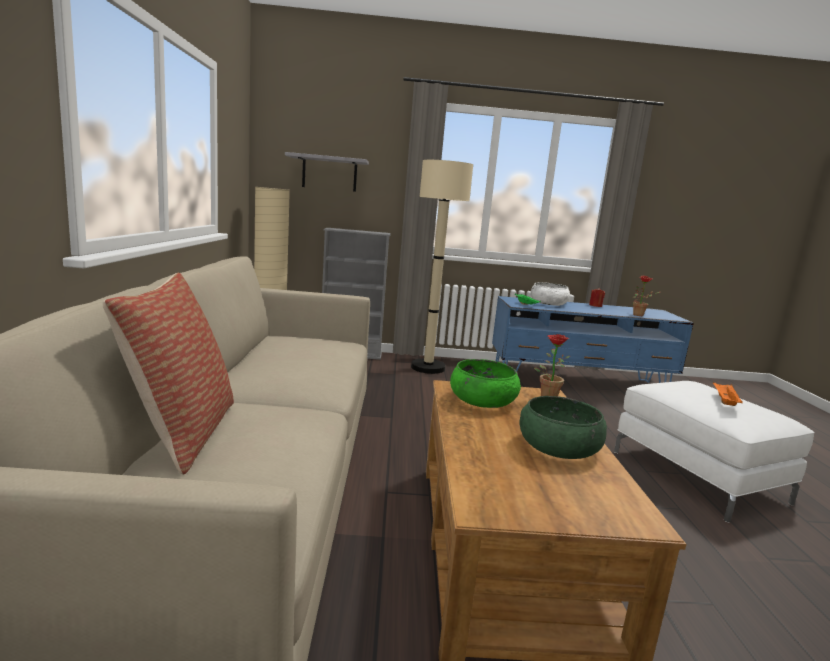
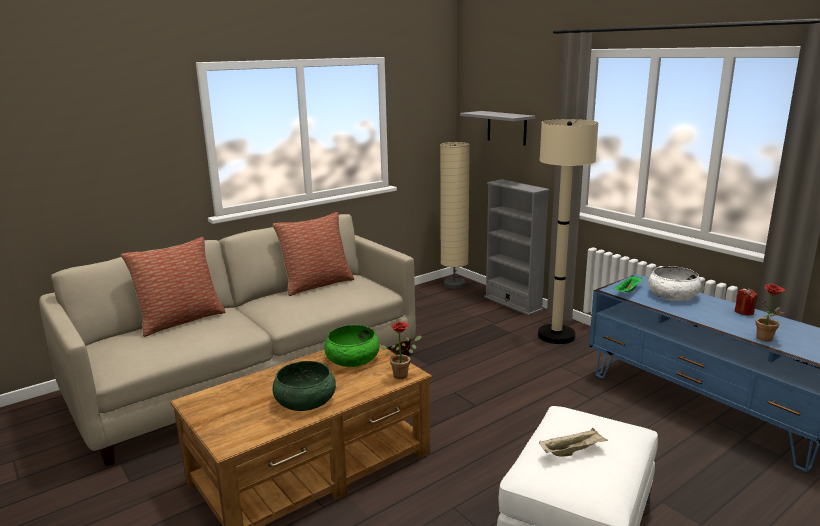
camera: 55 degrees right, 5 degrees up
orange tray [713,383,743,406] -> beige tray [539,428,608,457]
none -> pillow [272,212,354,296]

